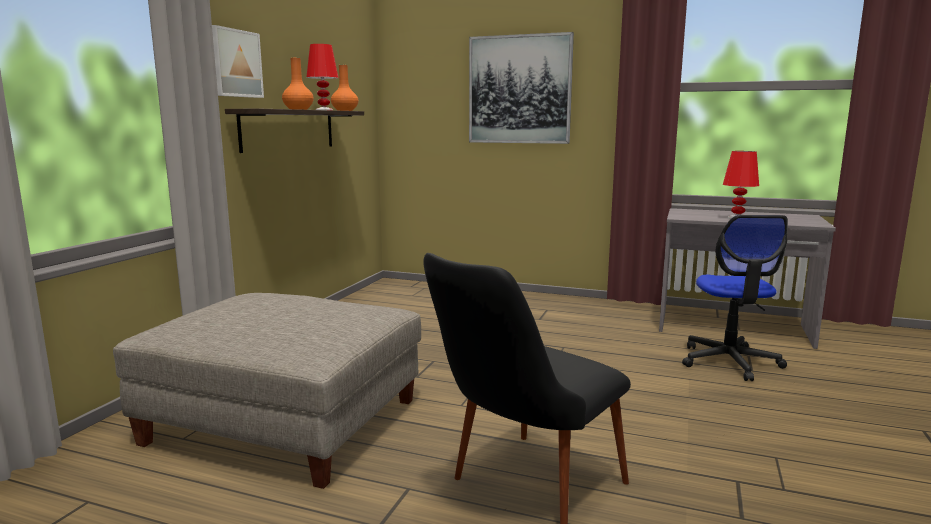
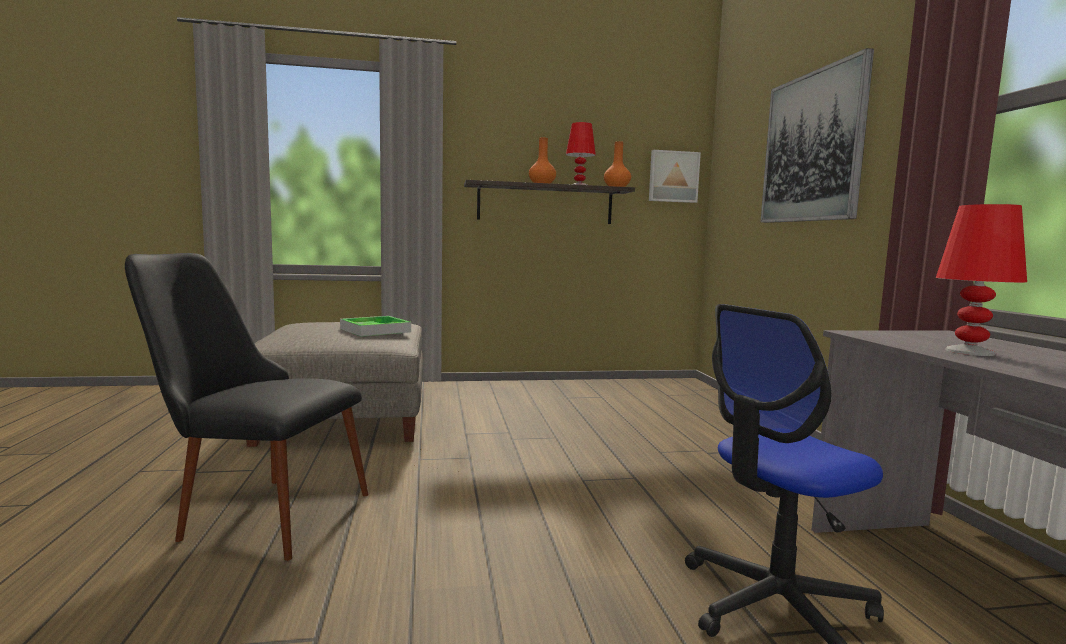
camera: 60 degrees right, 5 degrees down
picture [212,25,264,98] -> picture moved to [649,150,701,203]
none -> tray [340,316,411,337]

